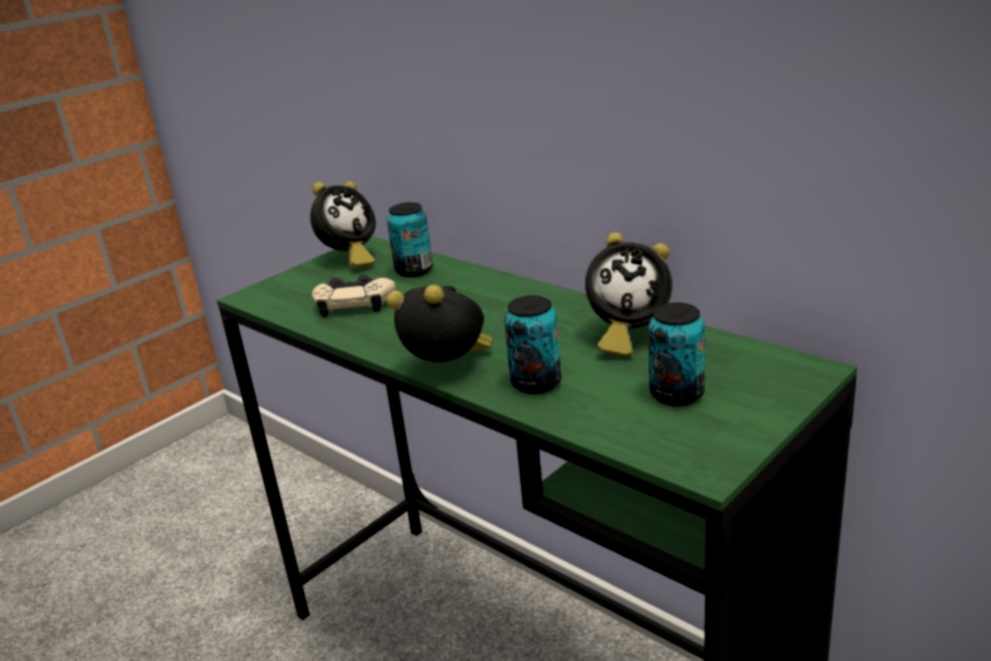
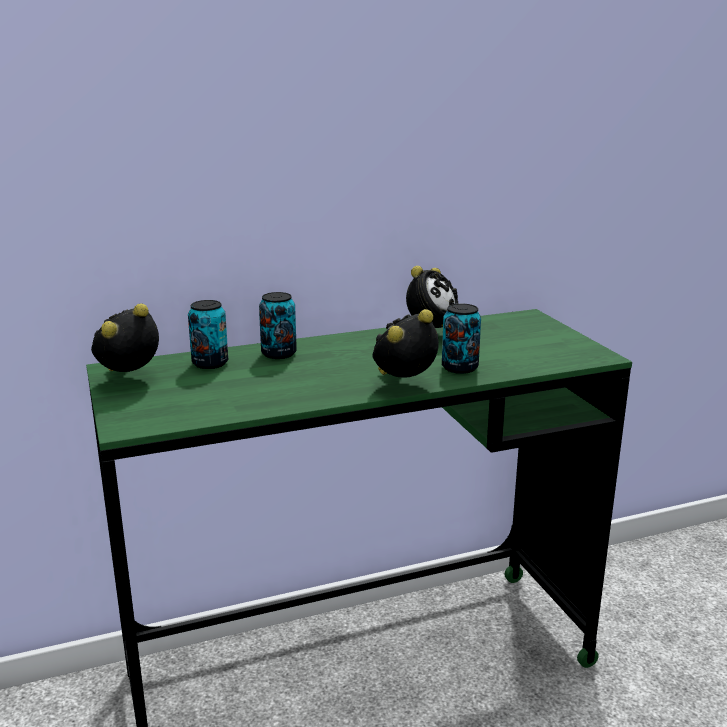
camera: 65 degrees left, 5 degrees down
alarm clock [310,182,376,268] -> alarm clock turned 120 degrees counterclockwise [91,304,159,372]
beige game controller [312,274,395,317] -> none
can [648,303,705,406] -> can moved to [259,292,297,359]

